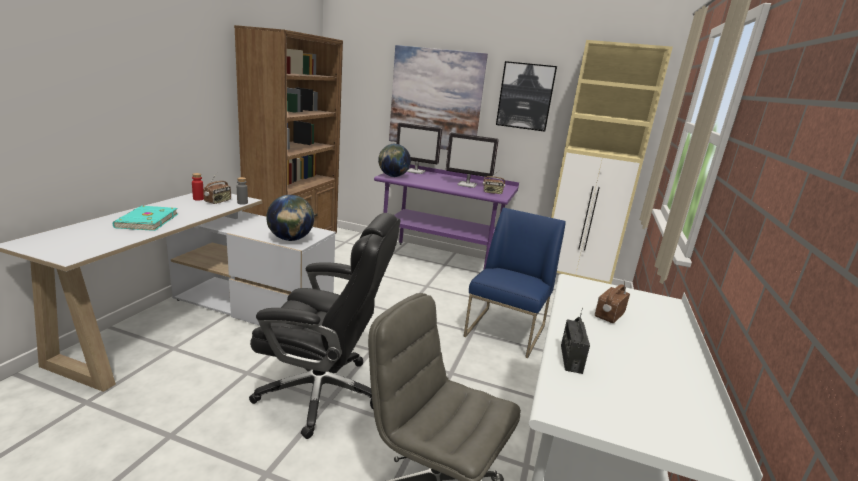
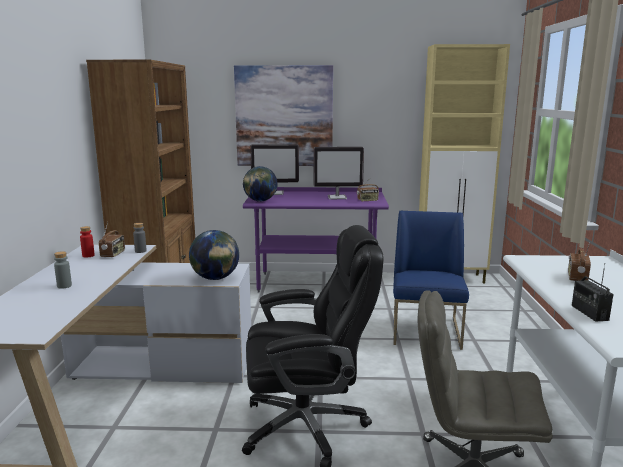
camera: 15 degrees left, 5 degrees down
turquoise book [113,206,178,231] -> grey bottle [54,251,72,289]
picture [496,61,557,132] -> none

